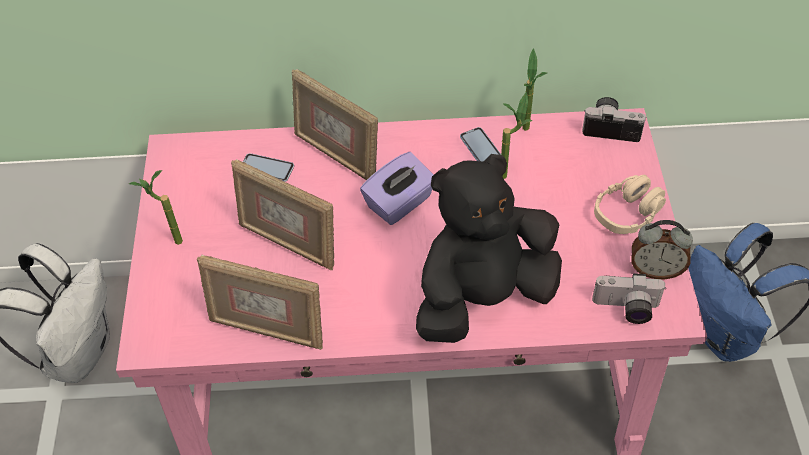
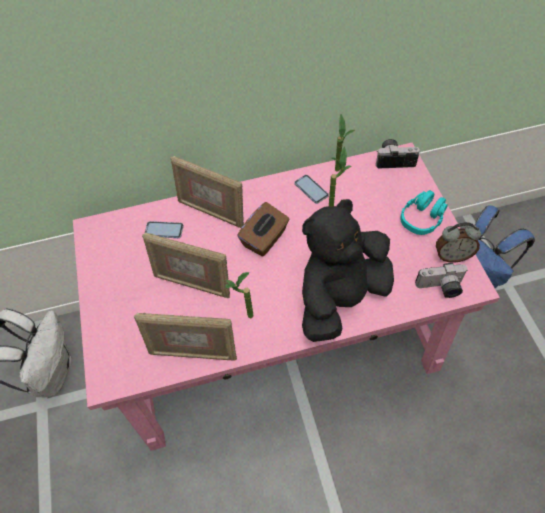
camera: 10 degrees left, 5 degrees up
potted plant [129,170,183,245] -> potted plant moved to [225,272,253,318]
purple tissue box [360,152,434,225] -> brown tissue box [237,202,289,257]
beige headphones [594,175,666,234] -> turquoise headphones [400,190,448,235]

